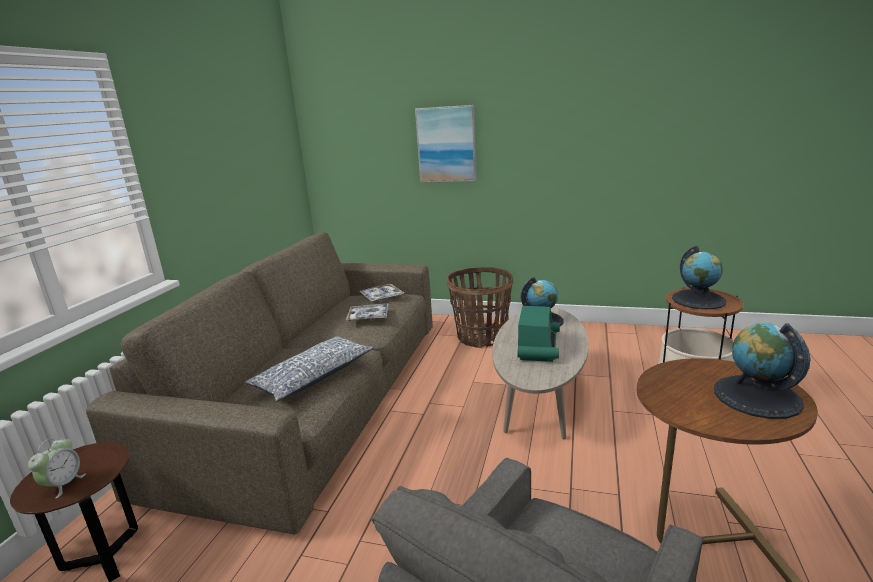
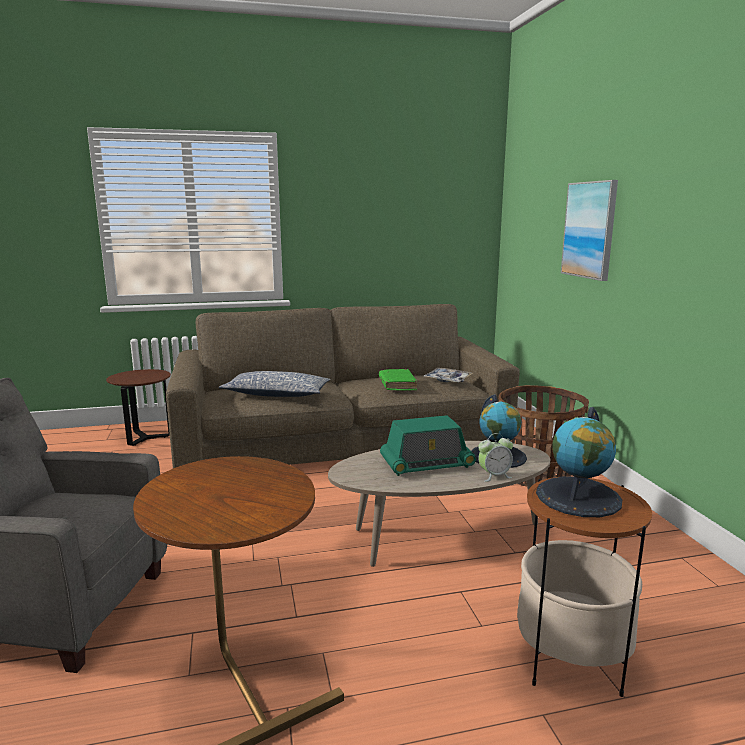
camera: 60 degrees right, 5 degrees down
alarm clock [28,438,86,498] -> alarm clock moved to [478,433,513,482]
tray [346,303,389,321] -> green book [379,369,417,390]
globe [714,323,810,419] -> none

